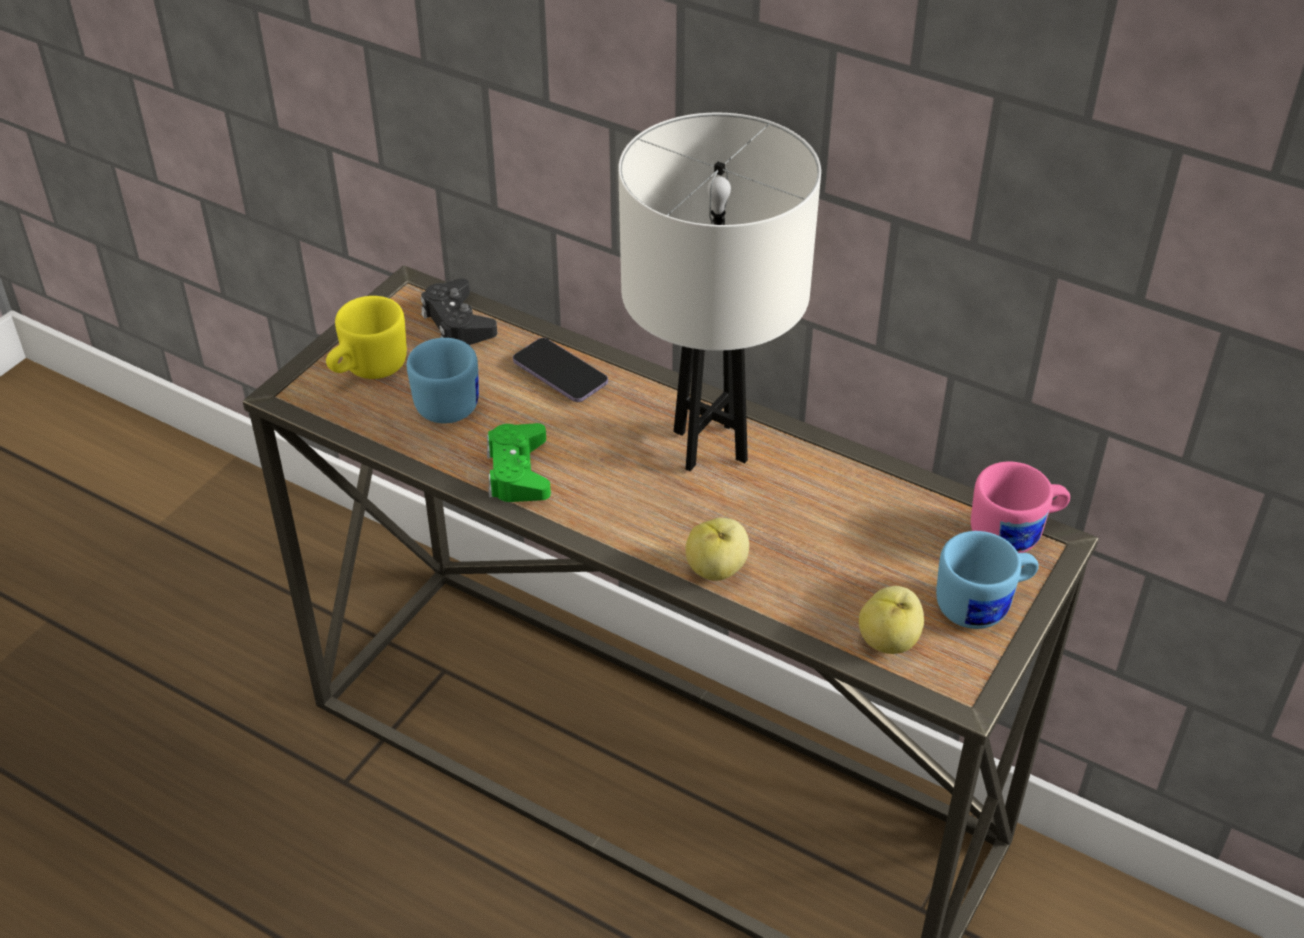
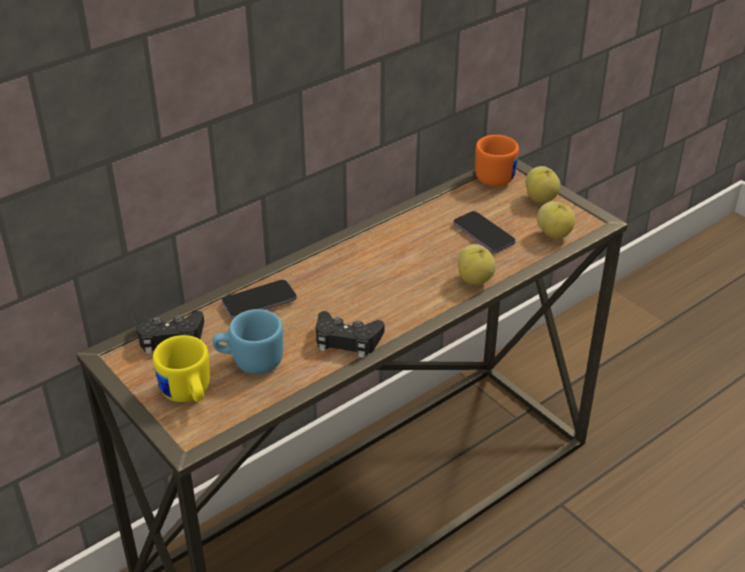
camera: 70 degrees left, 5 degrees down
green game controller [487,423,551,502] -> black game controller [316,311,384,358]
white table lamp [618,113,821,471] -> none
blue mug [936,531,1039,629] -> apple [525,166,561,203]
pink mug [971,461,1070,553] -> orange mug [475,135,519,186]
none -> phone [453,211,516,253]

